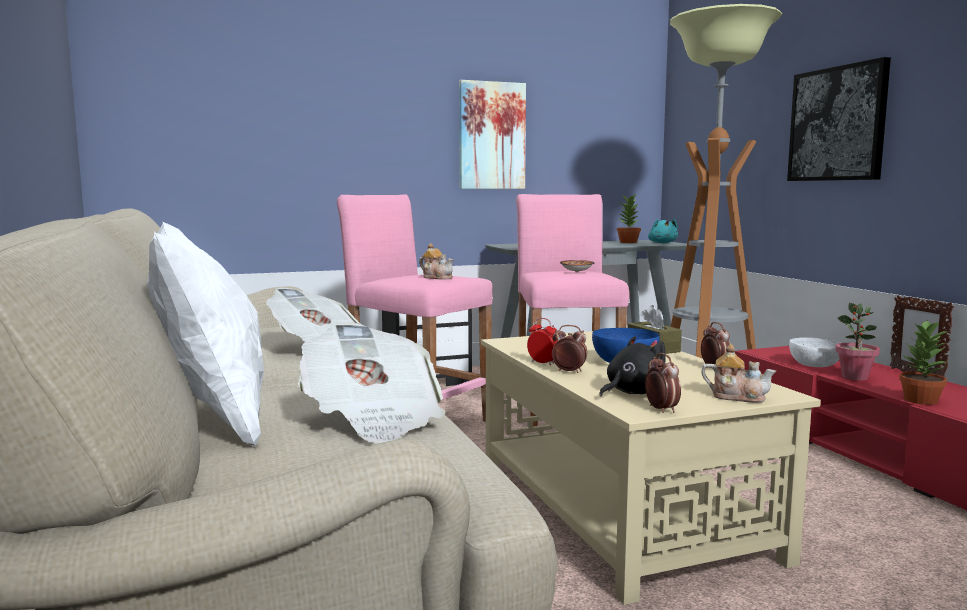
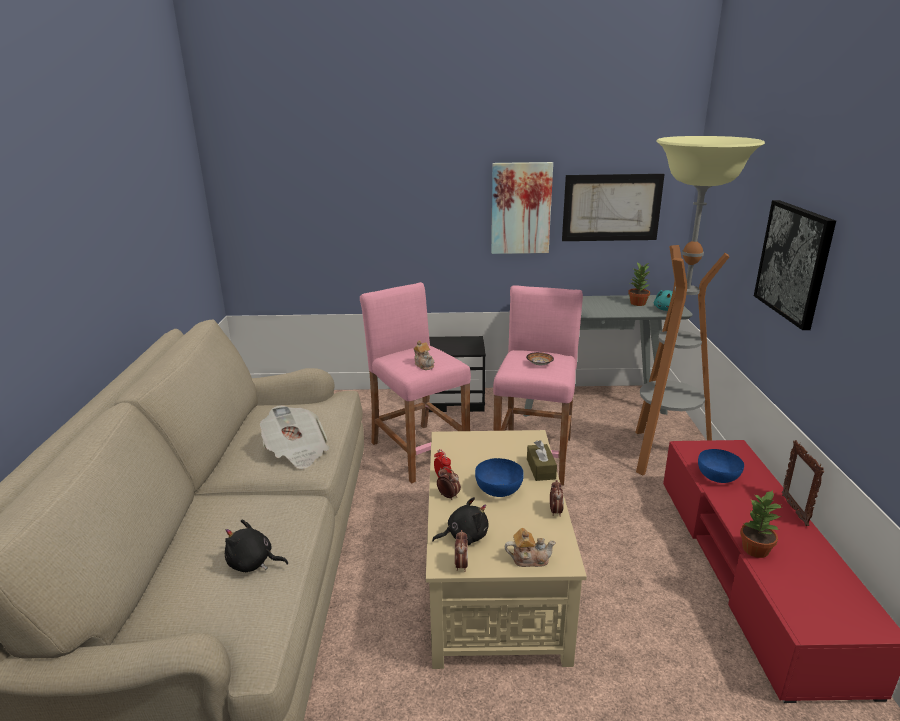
camera: 20 degrees right, 15 degrees up
white pillow [148,221,264,446] -> none
newspaper [298,322,445,444] -> black plush toy [225,519,288,572]
teapot [701,344,776,403] -> teapot turned 45 degrees counterclockwise [505,528,556,567]
white bowl [789,337,841,367] -> blue bowl [698,449,744,483]
potted plant [835,303,880,380] -> none
none -> picture [562,174,665,241]

